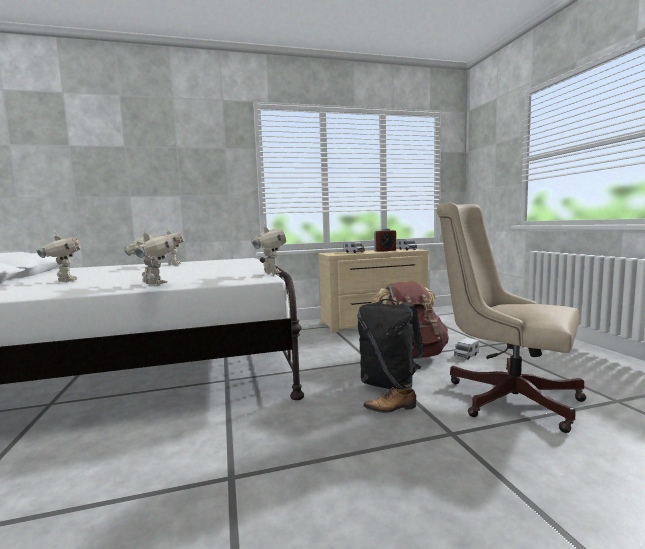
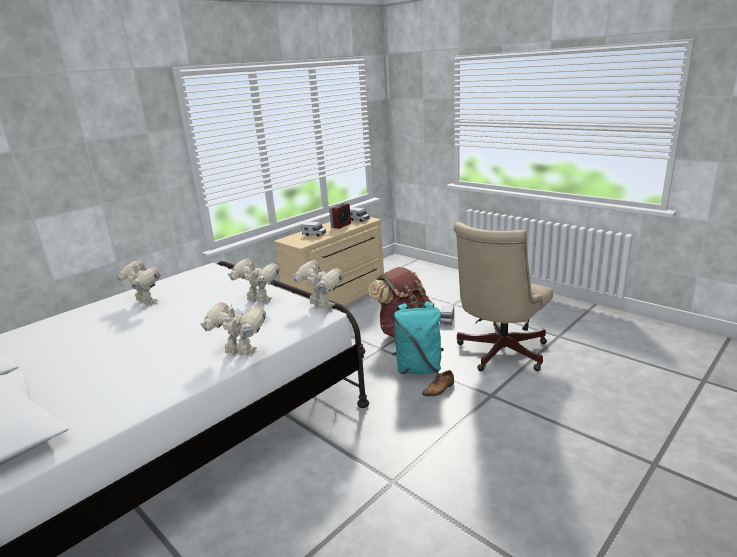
camera: 30 degrees left, 15 degrees up
toy robot [37,231,81,282] -> toy robot moved to [228,258,280,303]
black backpack [358,299,424,389] -> turquoise backpack [392,301,444,374]
beige office chair [436,202,586,433] -> beige office chair turned 60 degrees counterclockwise [454,222,553,371]

